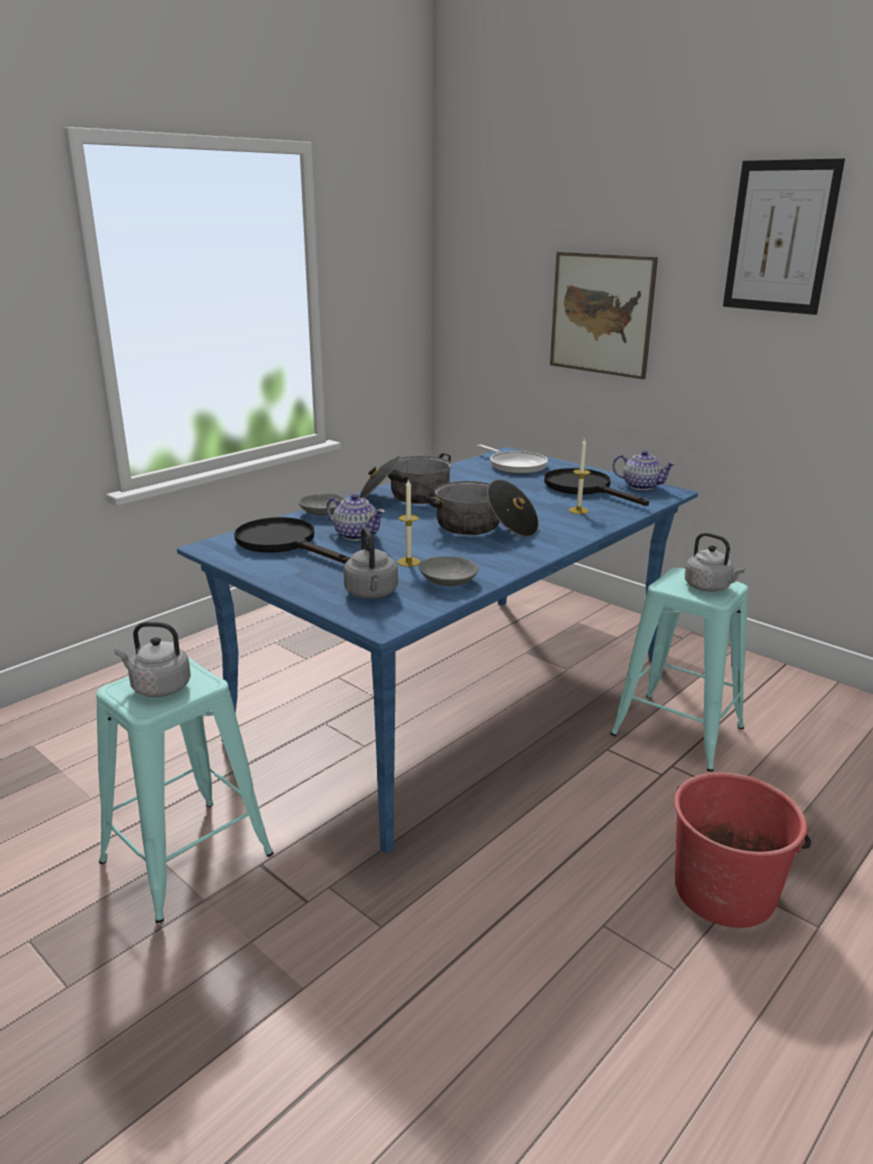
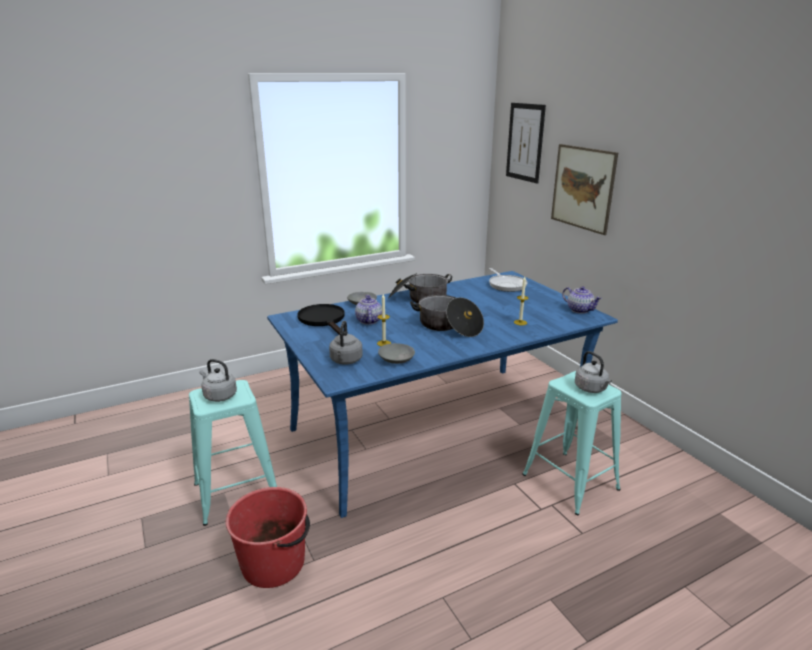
camera: 20 degrees right, 0 degrees up
teapot [326,494,385,541] -> teapot turned 150 degrees counterclockwise [355,295,382,325]
black frying pan [544,468,649,506] -> none
red bucket [674,772,812,928] -> red bucket moved to [226,487,310,588]
picture [723,158,845,315] -> picture moved to [506,103,546,184]

